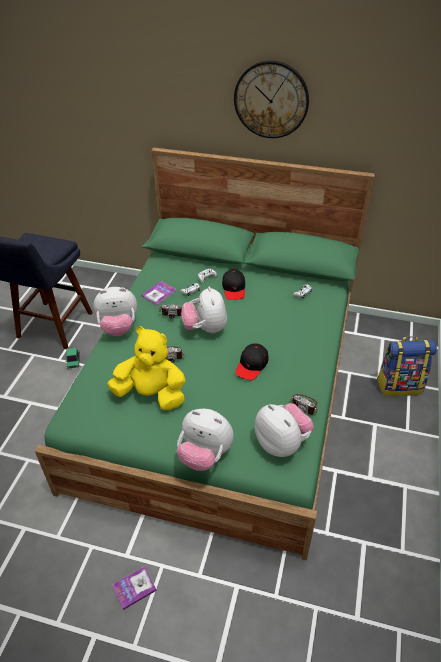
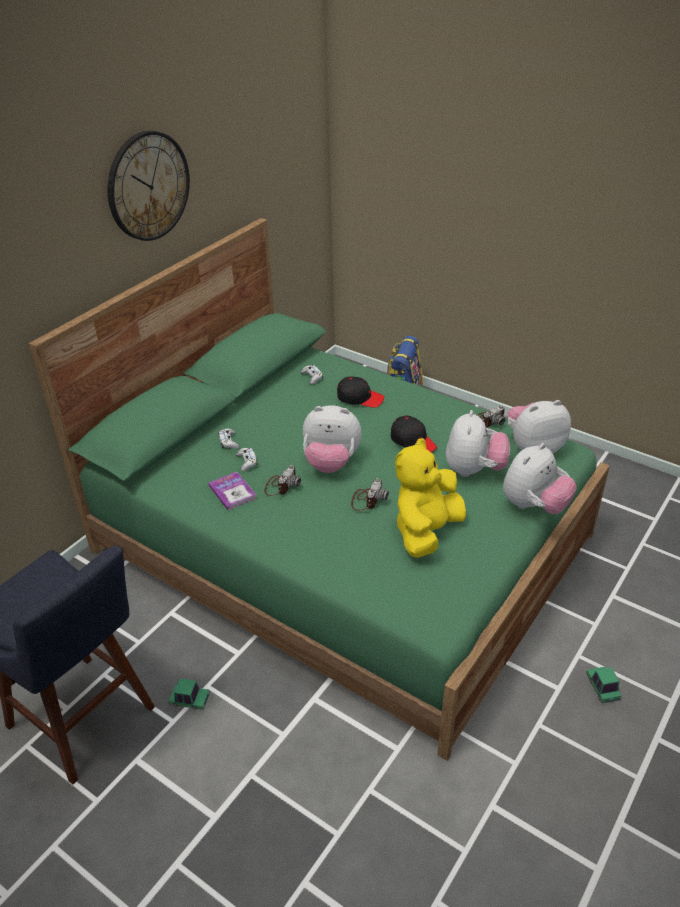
camera: 70 degrees left, 5 degrees down
plush toy [93,287,137,336] -> plush toy moved to [446,410,510,477]
book [112,566,157,610] -> toy car [586,667,621,703]
black cap [222,269,245,300] -> black cap moved to [337,377,384,408]

